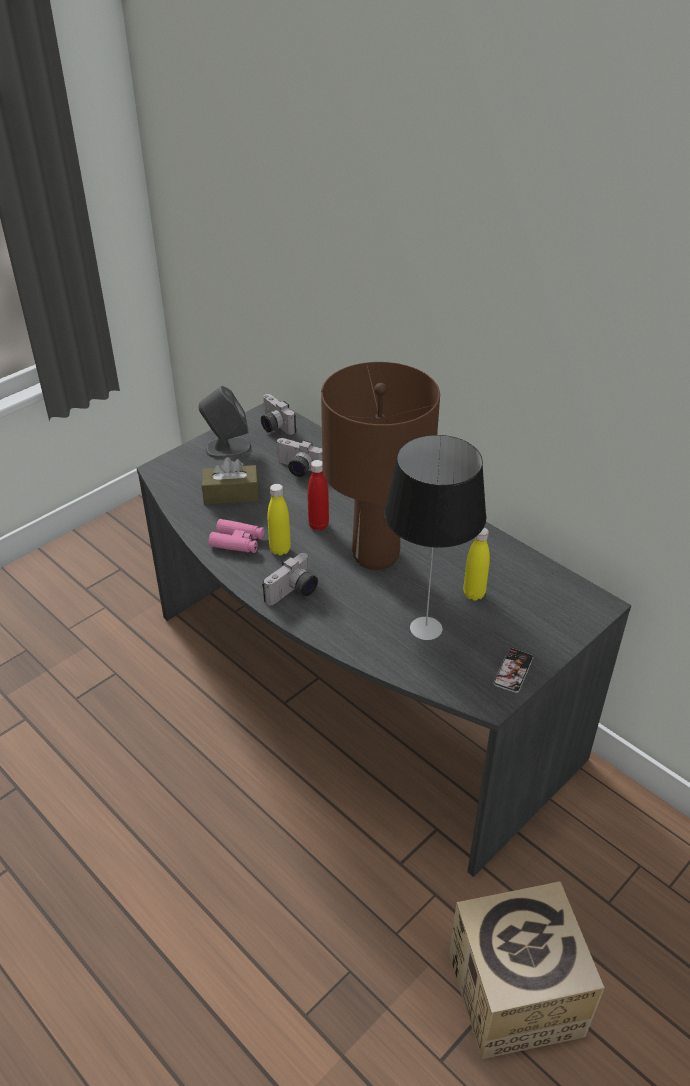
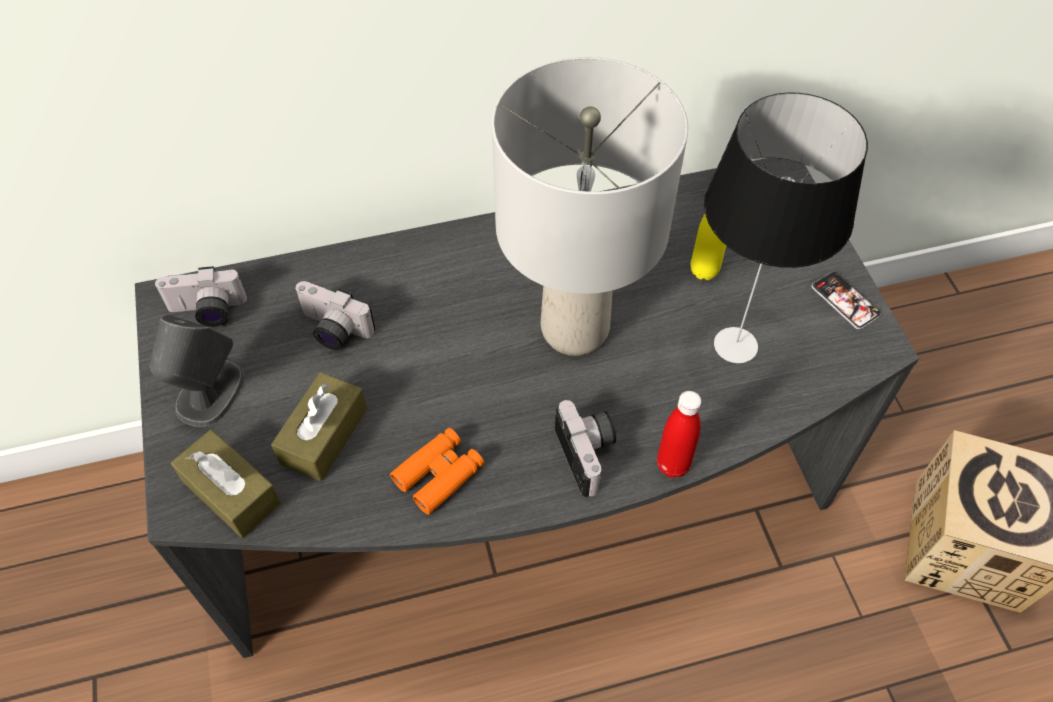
camera: 60 degrees left, 15 degrees up
pink binoculars [209,519,264,553] -> orange binoculars [390,428,484,515]
yellow bottle [268,484,291,556] -> none
camera [277,438,322,477] -> camera turned 60 degrees clockwise [294,281,375,350]
red bottle [308,460,329,531] -> red bottle moved to [657,391,701,478]
brown table lamp [321,362,440,570] -> grey table lamp [492,57,688,356]
none -> brown tissue box [171,430,281,538]

